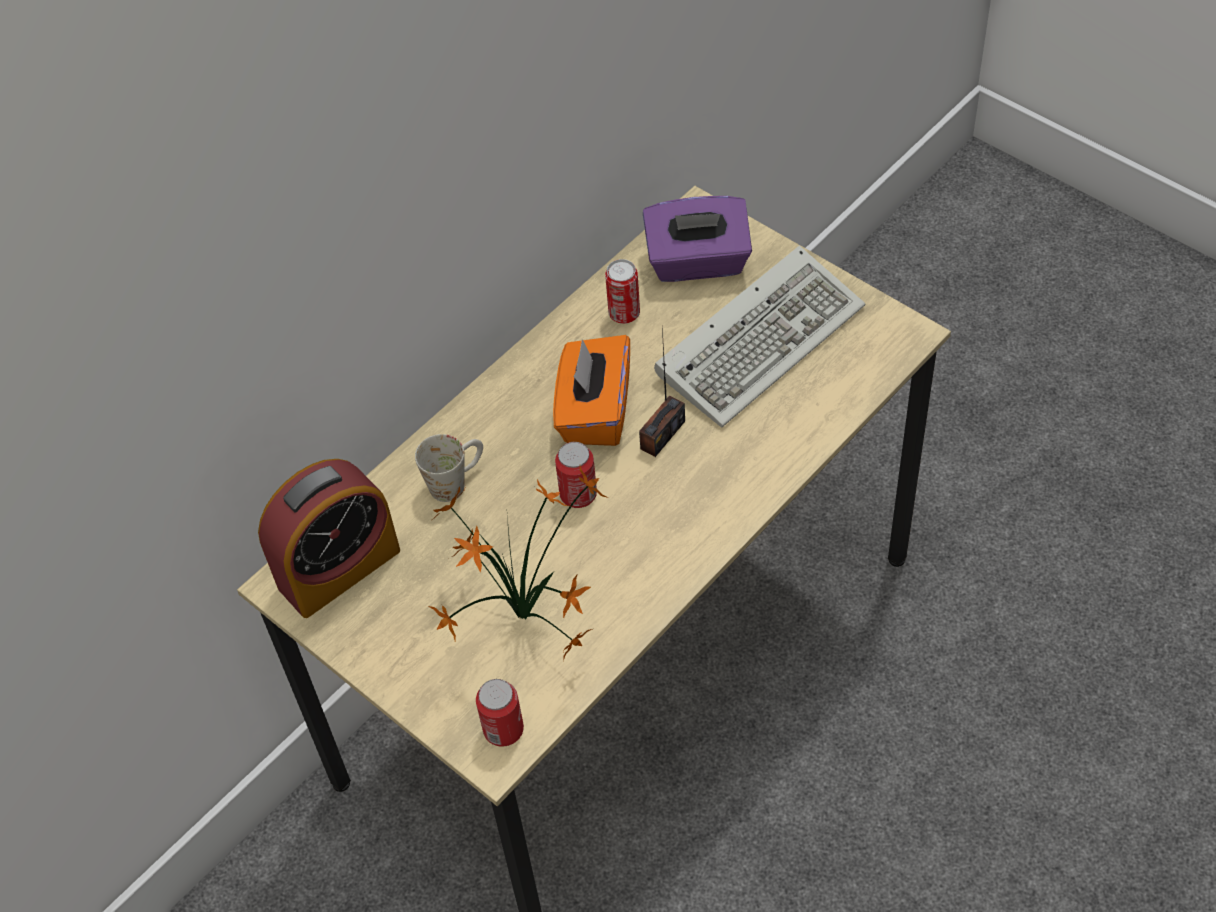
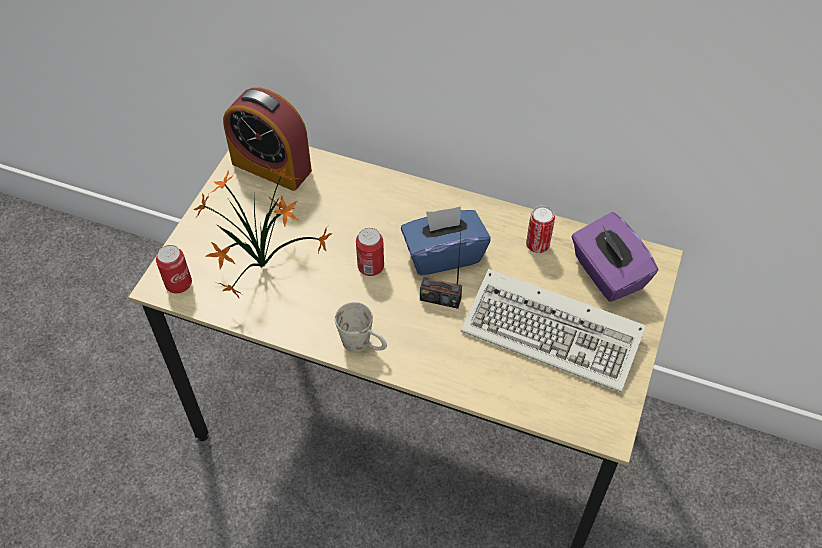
camera: 65 degrees right, 0 degrees up
white mug [415,434,483,502] -> white mug moved to [335,302,387,353]
orange tissue box [553,335,630,446] -> blue tissue box [401,206,491,275]

